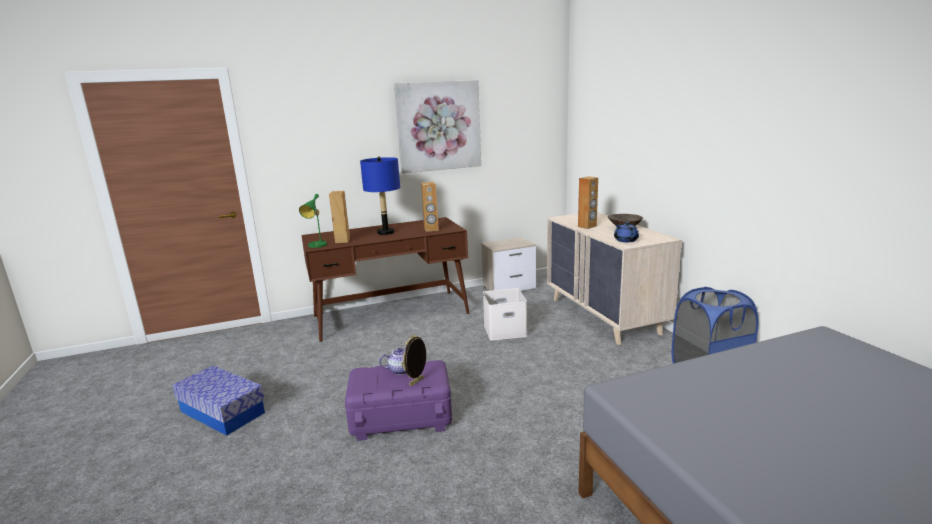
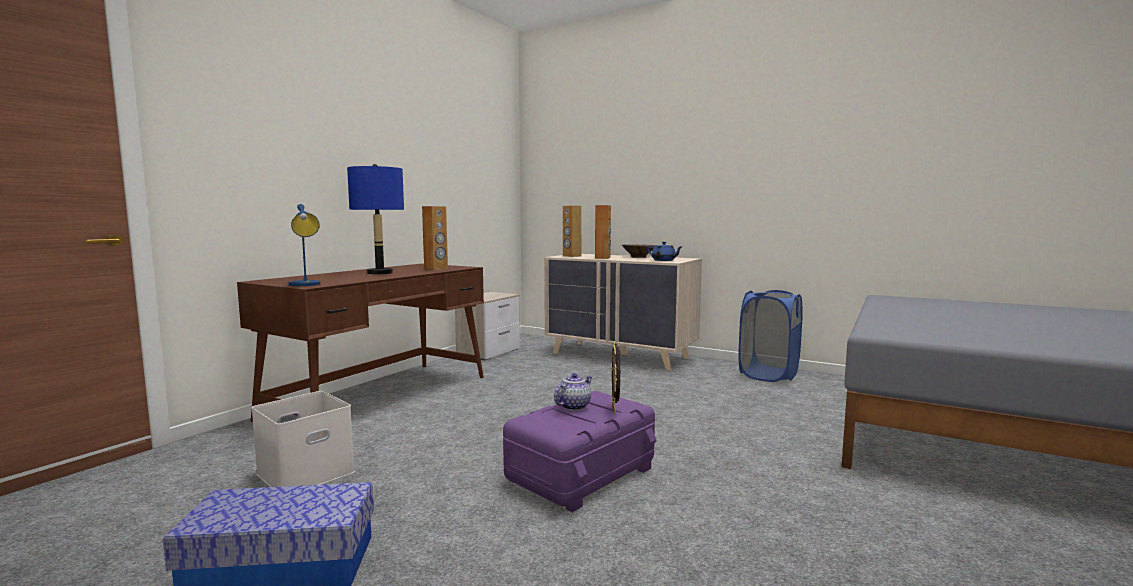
camera: 40 degrees left, 10 degrees down
green table lamp [299,194,327,248] -> blue table lamp [289,204,320,286]
brown speaker [329,191,350,243] -> brown speaker moved to [563,206,581,257]
picture [394,80,481,173] -> none
white storage box [483,288,527,341] -> white storage box moved to [251,391,355,487]

